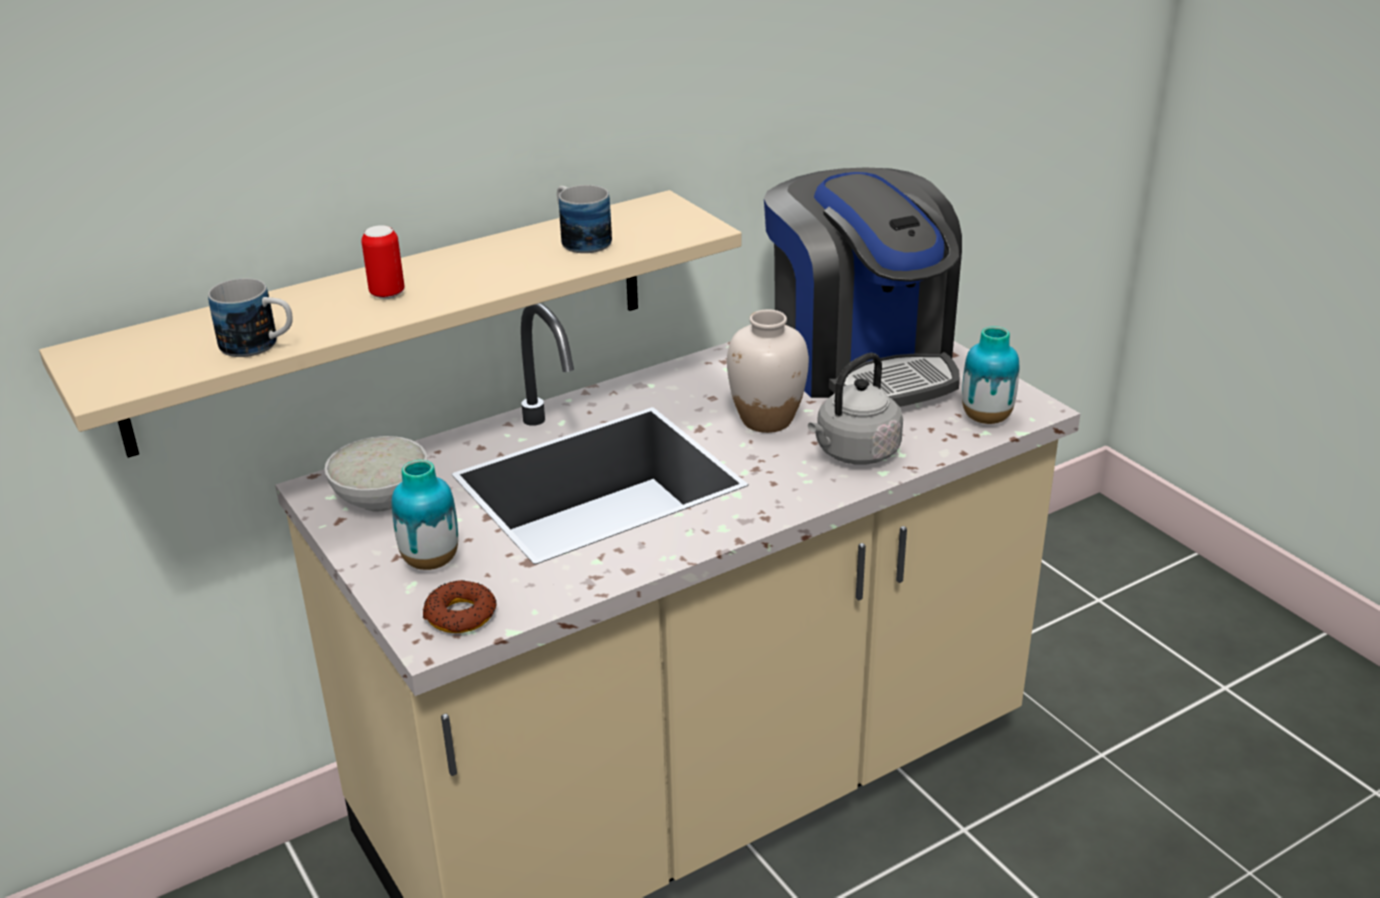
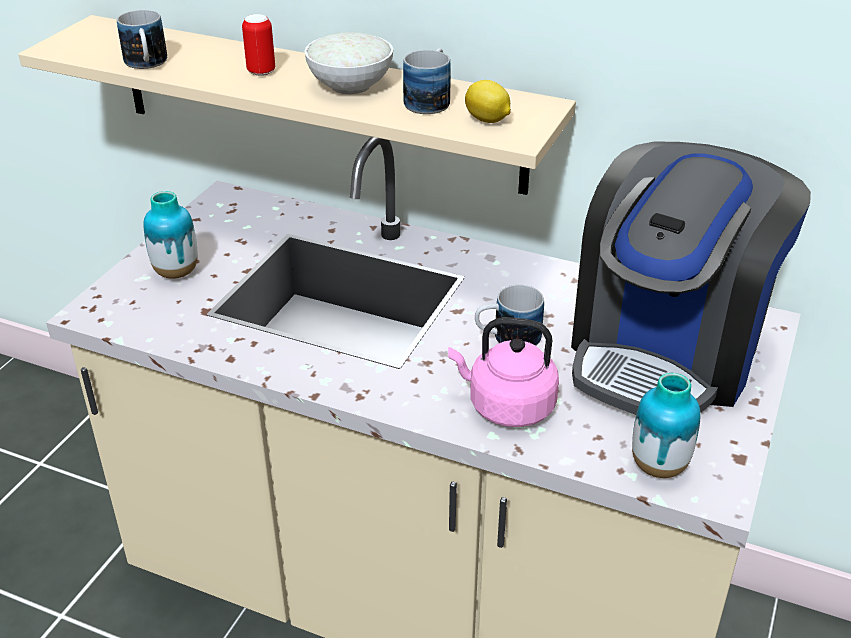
camera: 55 degrees right, 5 degrees up
white bowl [325,436,427,512] -> white bowl moved to [305,32,393,94]
donut [422,580,497,633] -> none
white vase [727,309,809,433] -> mug [475,285,544,346]
grey kettle [808,353,903,465] -> pink kettle [448,317,559,427]
none -> lemon [465,80,511,123]

